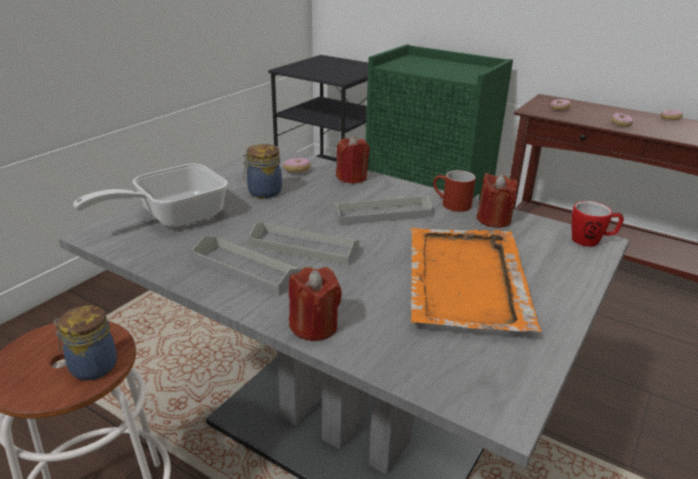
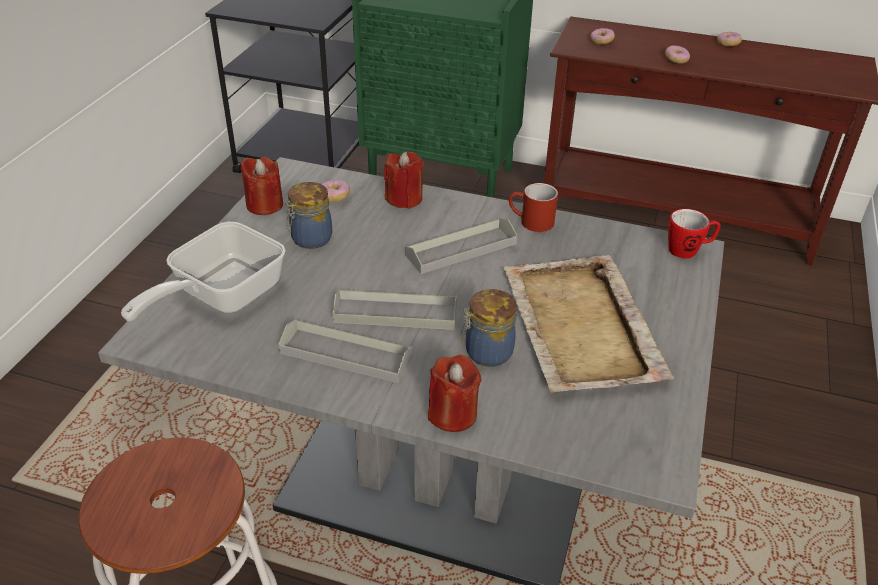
camera: 15 degrees left, 10 degrees up
jar [53,305,117,381] -> jar moved to [461,289,517,367]
orange tray [410,228,541,332] -> beige tray [503,255,674,393]
red candle [477,173,517,228] -> red candle moved to [240,157,283,215]

